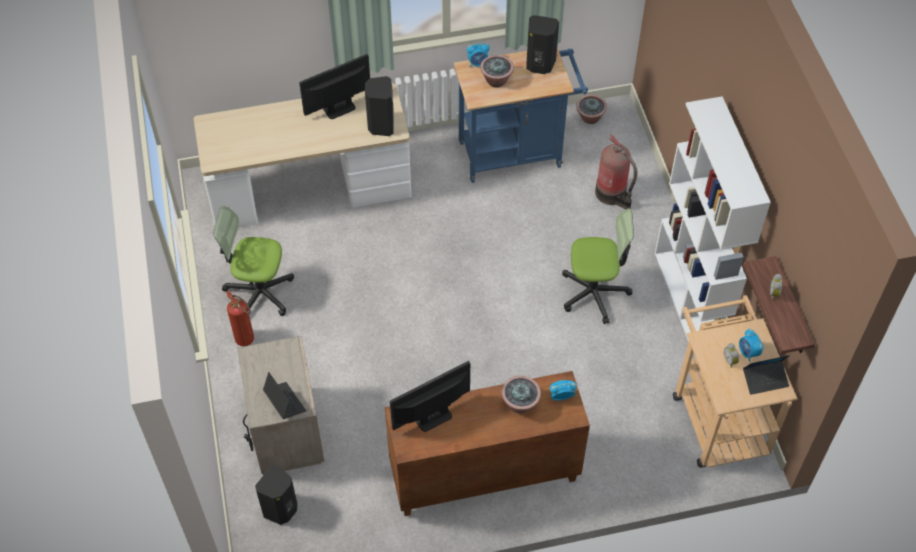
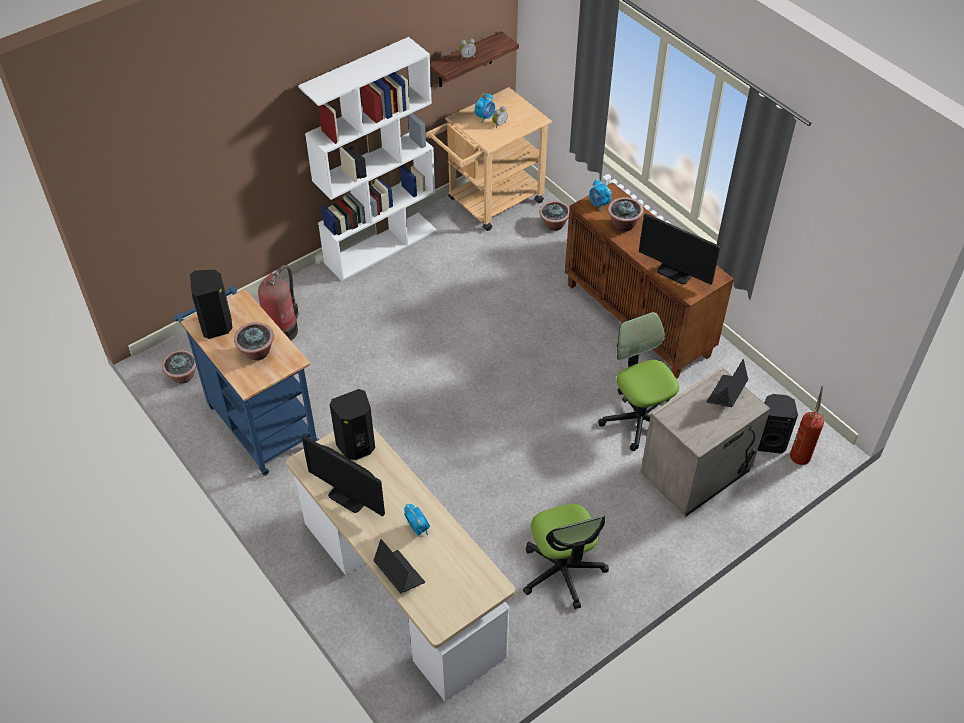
camera: 115 degrees left, 5 degrees down
fire extinguisher [226,291,254,346] -> fire extinguisher moved to [790,386,824,465]
alarm clock [467,42,490,67] -> alarm clock moved to [404,504,430,536]
office chair [562,208,634,324] -> office chair moved to [598,312,679,451]
laptop [743,355,790,395] -> laptop moved to [373,539,425,593]
none -> potted plant [539,201,570,231]

